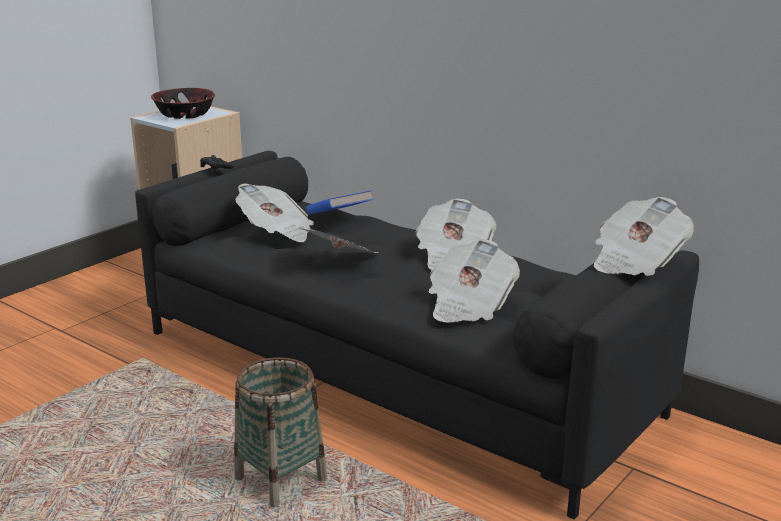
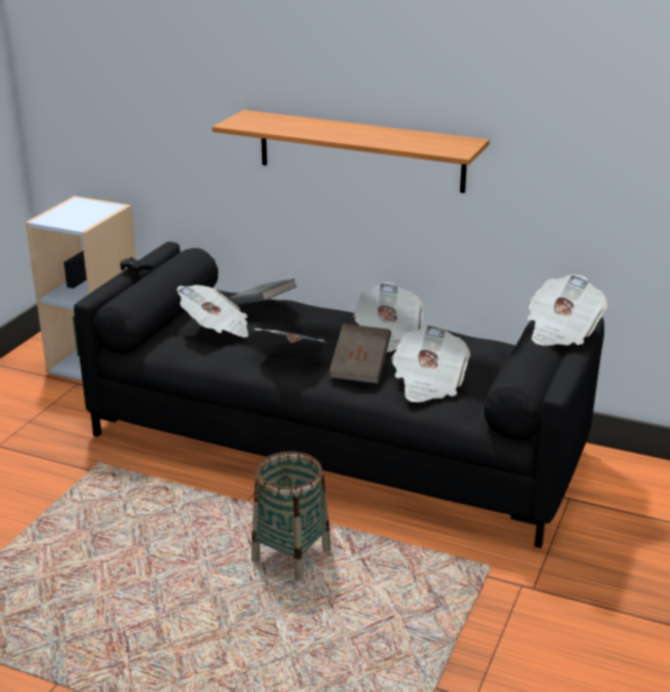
camera: 15 degrees left, 5 degrees up
bowl [151,88,215,119] -> none
blue book [306,190,374,215] -> grey book [230,278,298,305]
none -> shelf [212,110,489,193]
none -> brown book [329,324,391,384]

